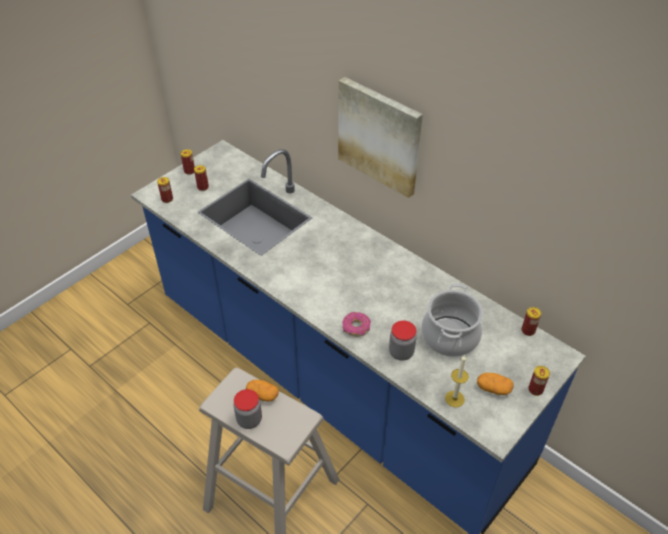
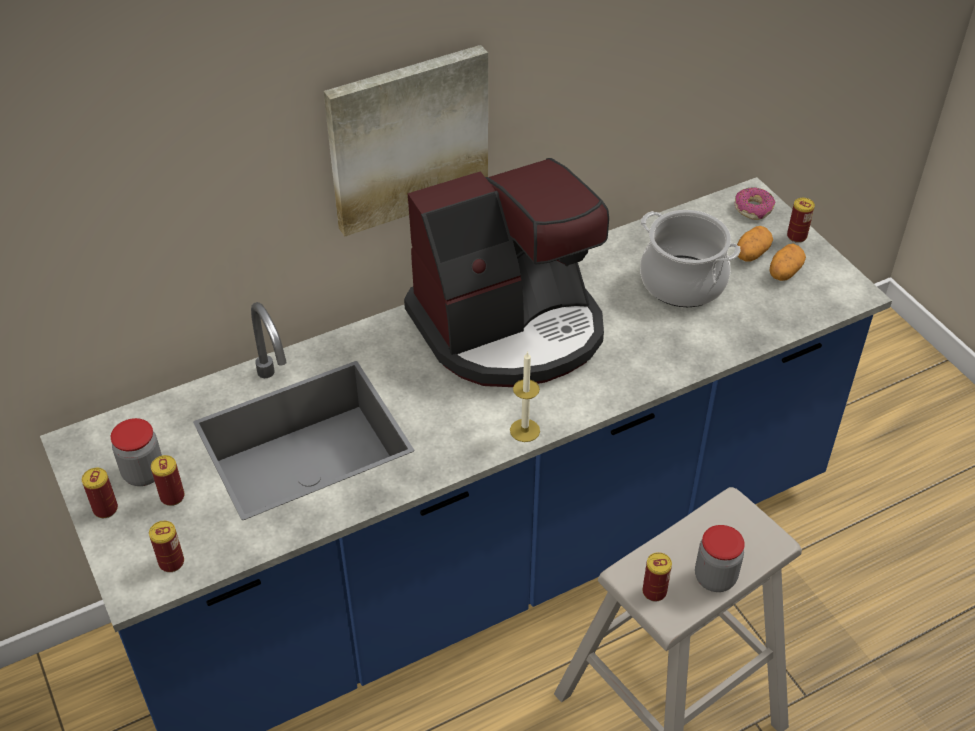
camera: 70 degrees left, 0 degrees up
potato [246,380,279,401] -> potato moved to [737,226,773,262]
donut [342,312,371,337] -> donut moved to [734,187,776,220]
jar [389,320,417,361] -> jar moved to [111,418,162,486]
candle [445,355,469,407] -> candle moved to [510,351,540,442]
can [522,307,541,336] -> can moved to [642,552,672,602]
none -> coffee machine [404,158,609,387]

